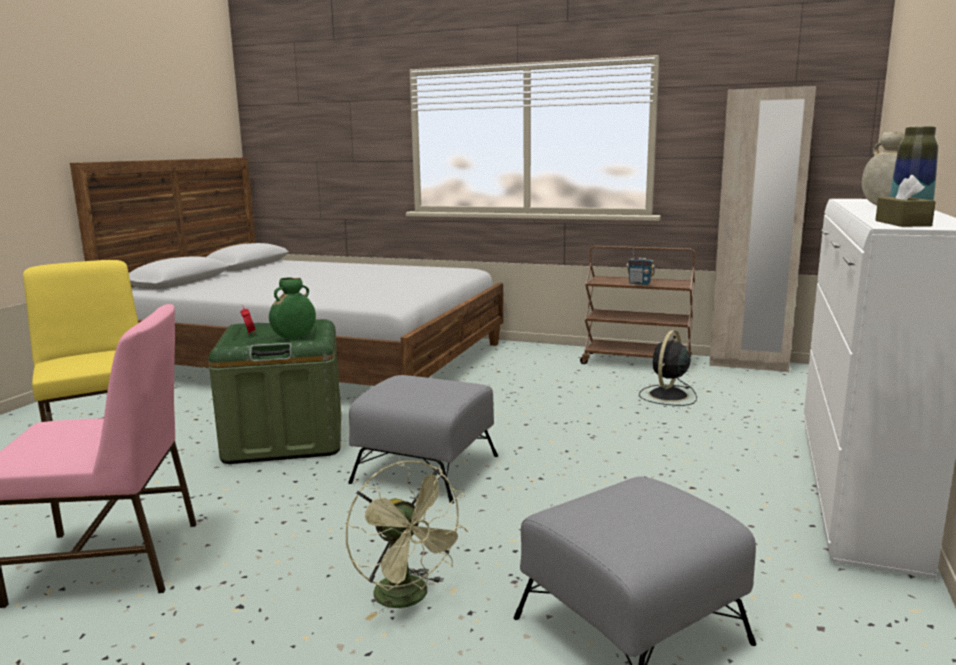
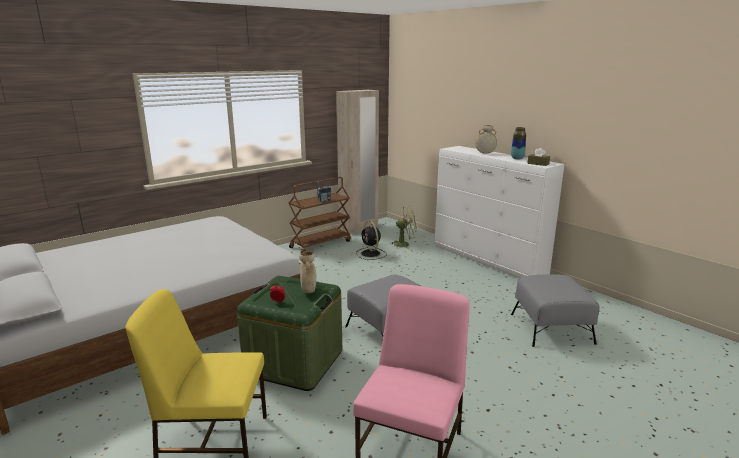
camera: 60 degrees left, 5 degrees up
green vase [269,277,316,339] -> beige vase [299,251,316,293]
green fan [346,461,468,621] -> green fan moved to [389,206,417,250]

